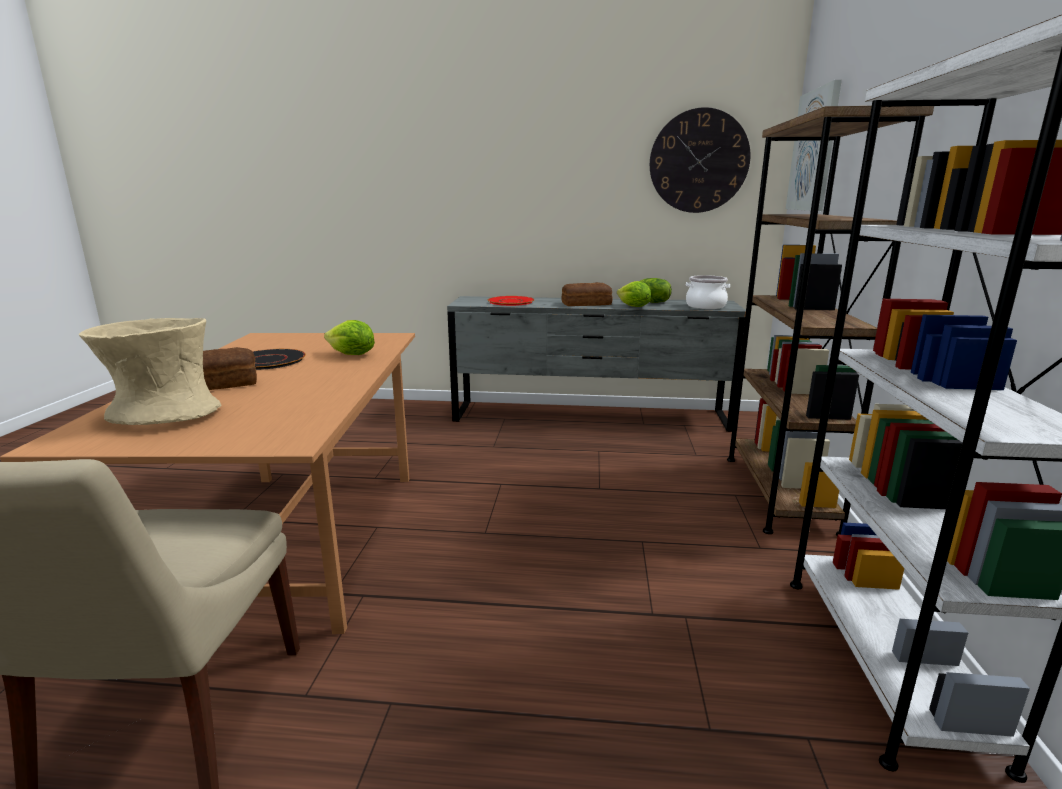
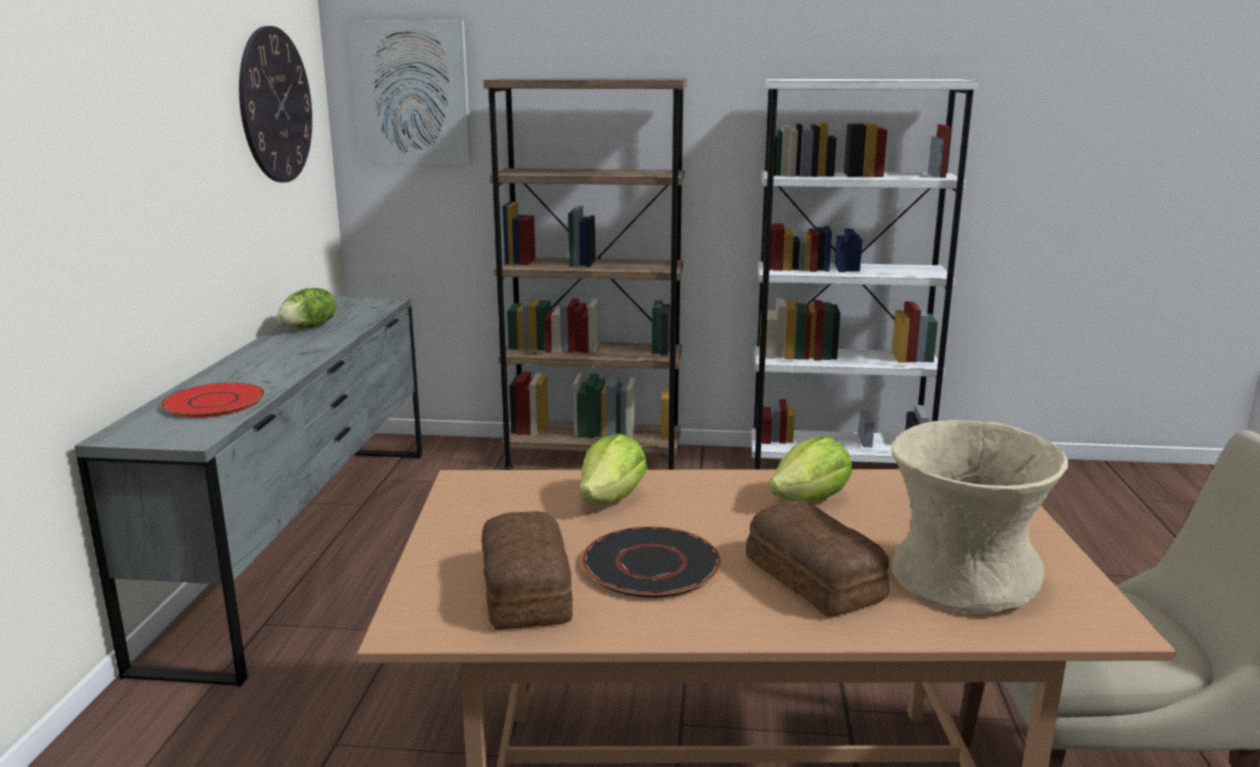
camera: 90 degrees left, 0 degrees up
bread [562,282,613,306] -> bread moved to [482,511,573,630]
lettuce [617,281,651,307] -> lettuce moved to [768,437,852,503]
cooking pot [686,275,730,309] -> none

